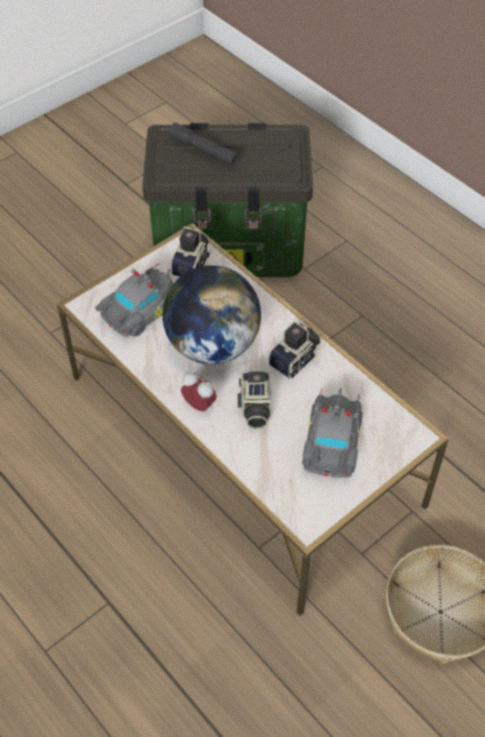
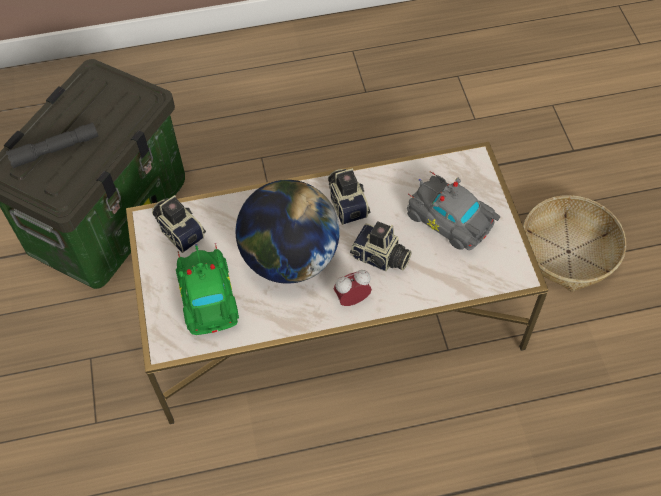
camera: 60 degrees left, 5 degrees up
grey toy car [95,263,173,337] -> green toy car [176,243,239,335]

